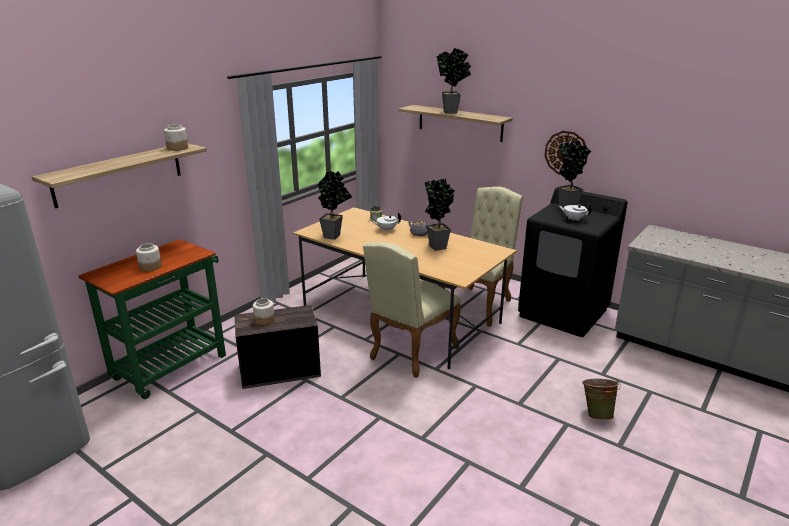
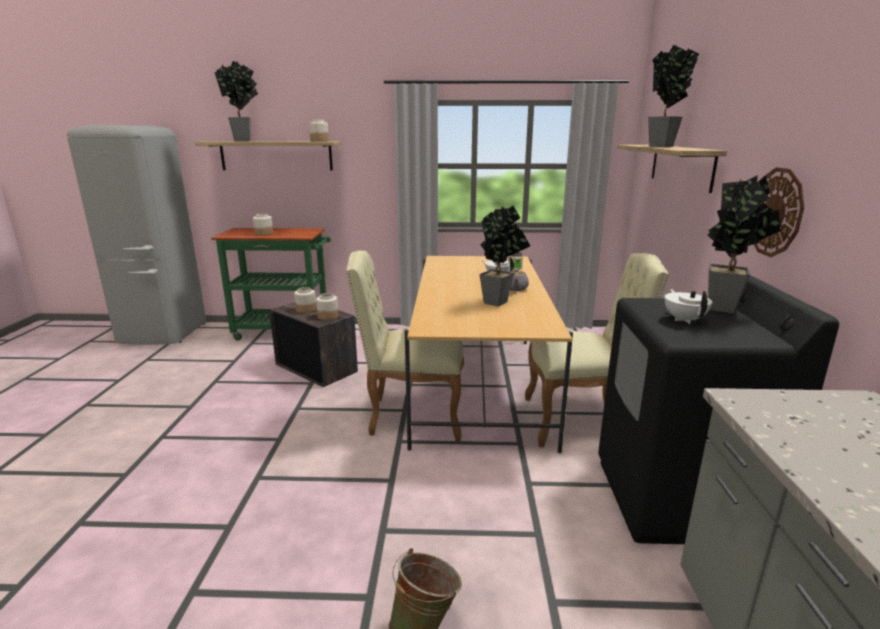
camera: 55 degrees right, 5 degrees down
potted plant [318,171,352,240] -> potted plant moved to [214,61,258,142]
none -> jar [316,293,338,320]

